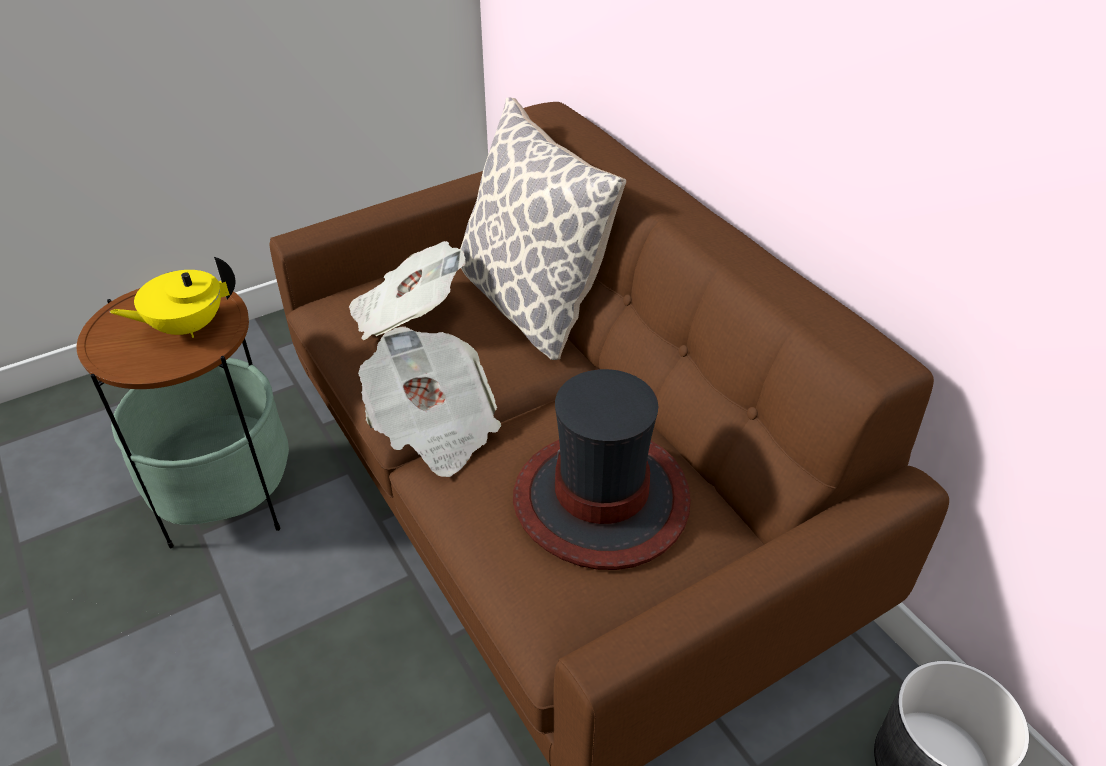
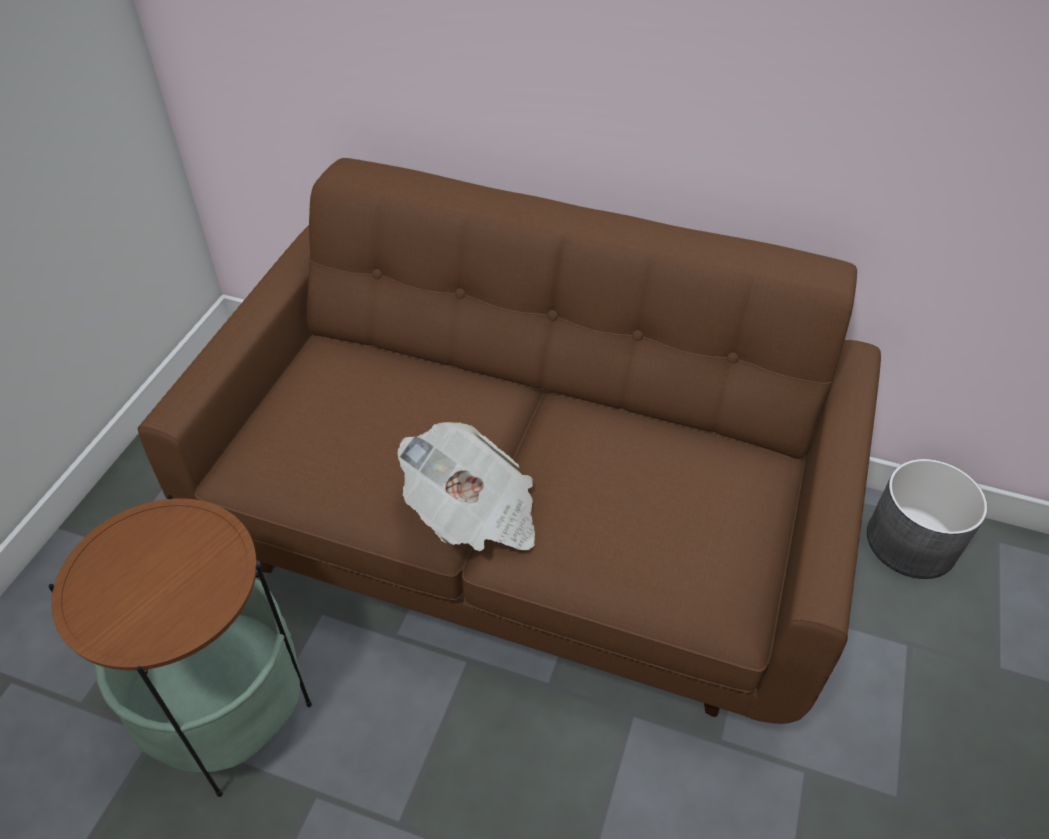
camera: 40 degrees left, 5 degrees up
yellow teapot [109,257,236,338] -> none
newspaper [349,241,466,340] -> none
pillow [460,98,626,360] -> none
hat [513,369,691,570] -> none

